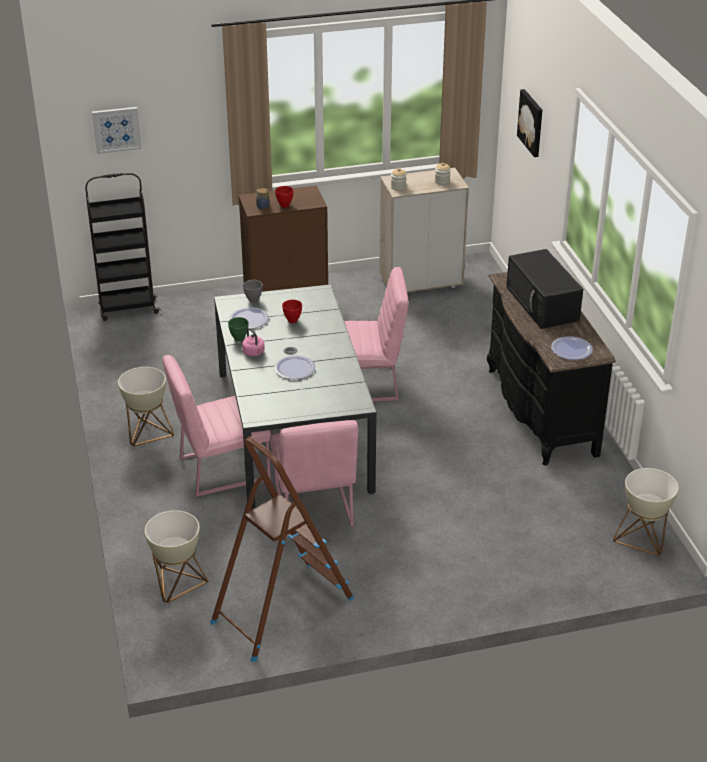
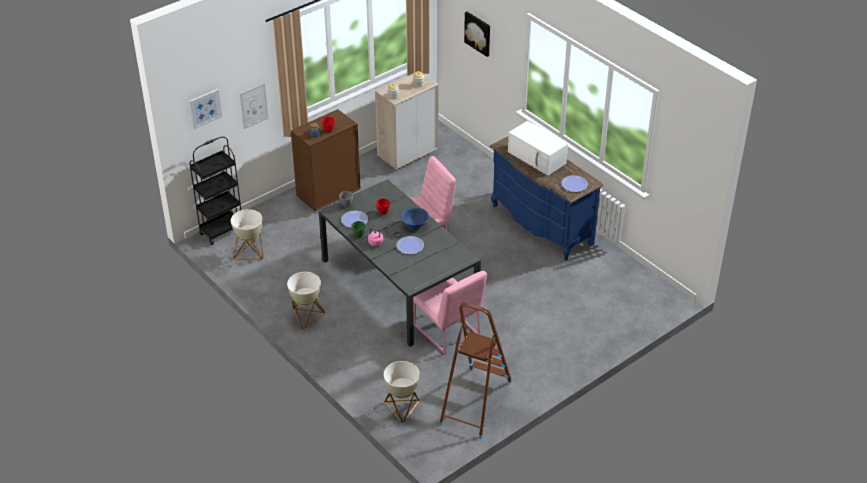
camera: 25 degrees left, 5 degrees up
pink chair [162,355,271,497] -> none
black dresser [487,272,616,466] -> blue dresser [490,137,603,261]
black microwave [506,249,583,329] -> white microwave [508,121,568,176]
planter [613,468,679,556] -> planter moved to [231,209,264,260]
none -> picture [240,83,268,129]
none -> blue bowl [401,207,429,230]

